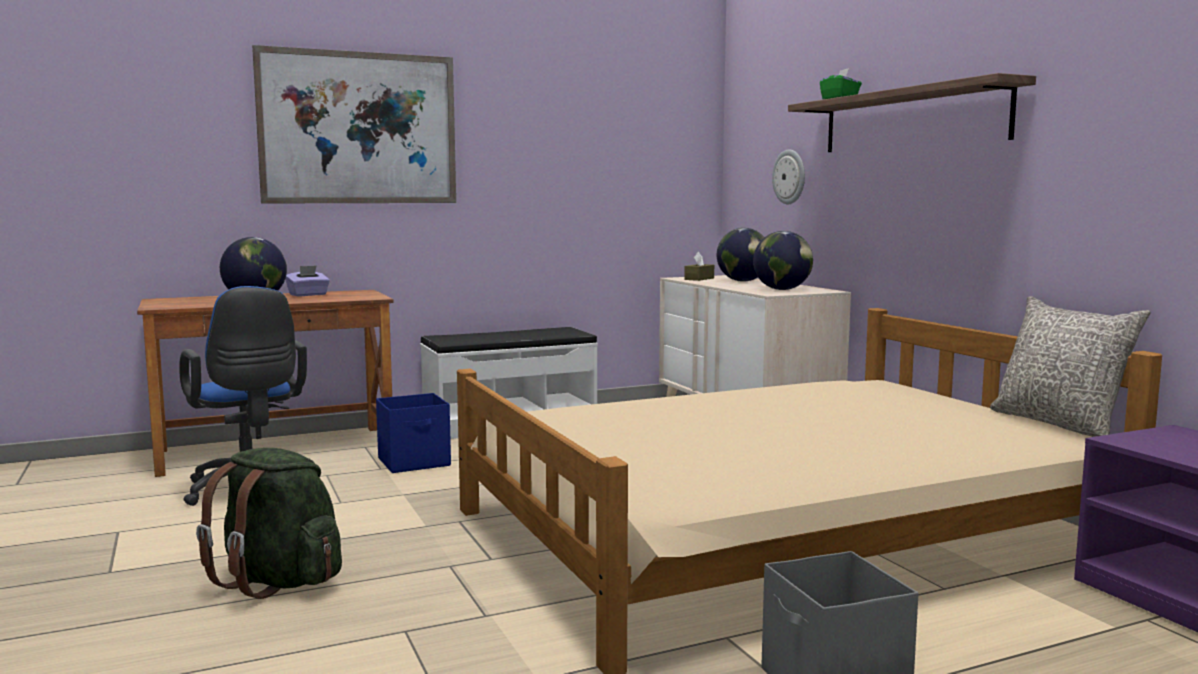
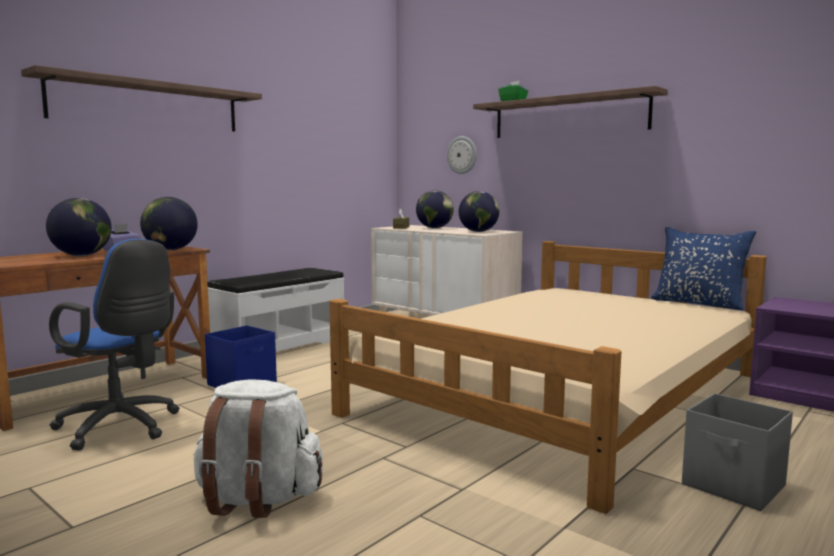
camera: 25 degrees left, 0 degrees up
green backpack [196,448,342,599] -> white backpack [193,379,323,518]
picture [252,45,456,204] -> shelf [21,65,262,132]
grey pillow [990,296,1151,437] -> blue pillow [651,227,756,310]
none -> globe [140,197,198,250]

